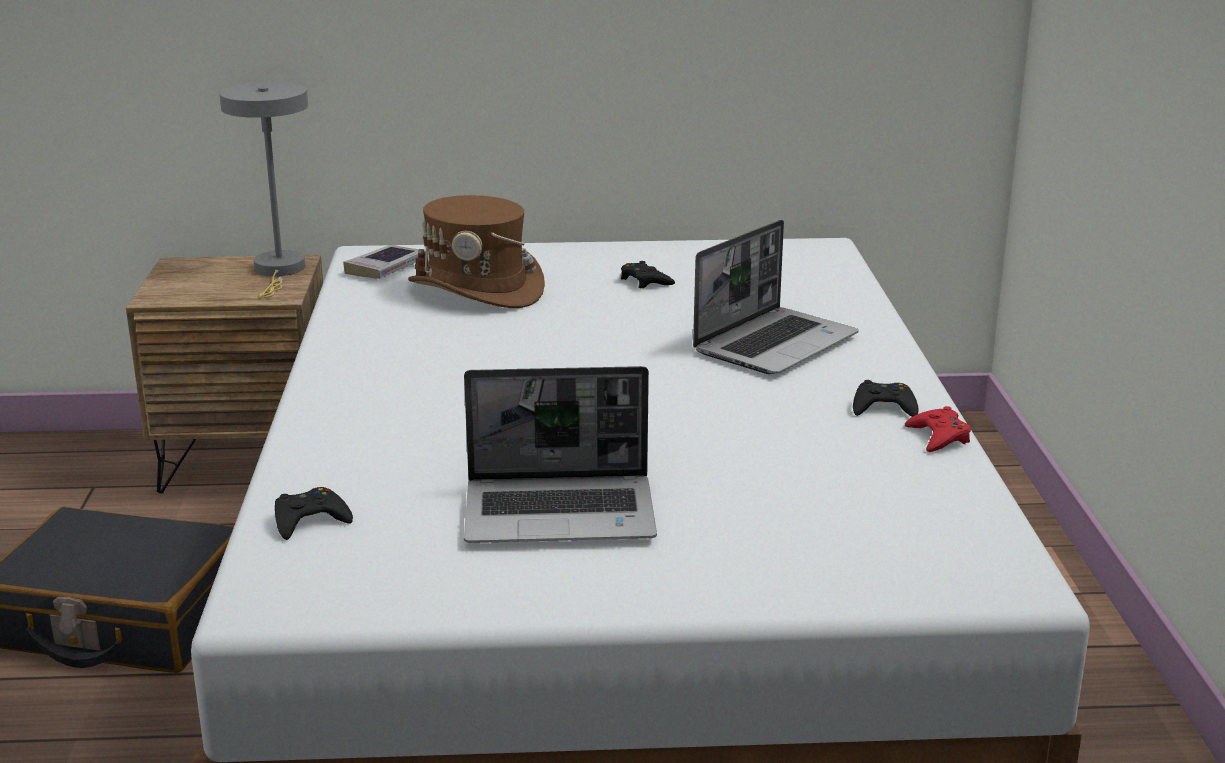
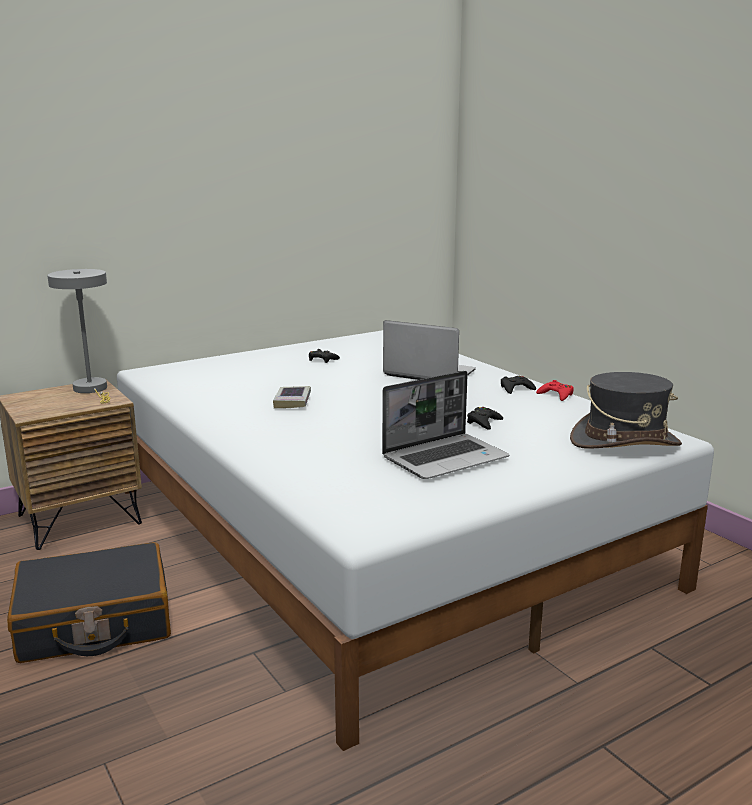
camera: 30 degrees left, 5 degrees down
black game controller [275,487,353,540] -> black game controller moved to [467,407,503,430]
book [343,245,426,279] -> book moved to [273,386,311,409]
brown hat [408,195,545,308] -> none
laptop [693,220,859,374] -> laptop turned 75 degrees counterclockwise [383,320,476,380]
none -> grey hat [570,372,682,449]

